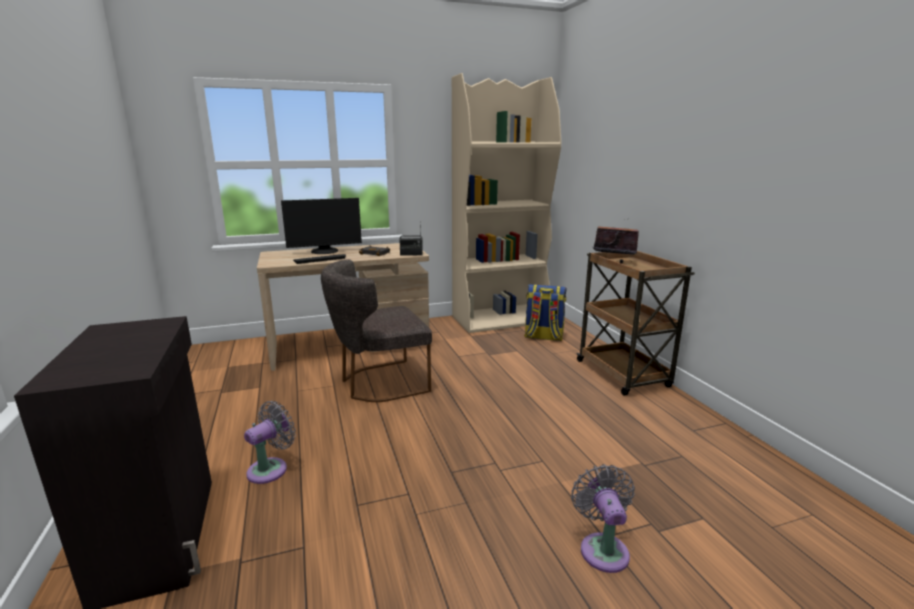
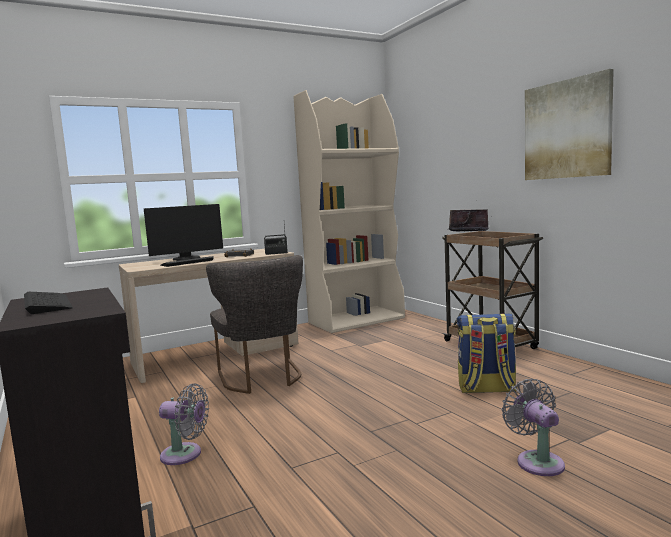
camera: 10 degrees left, 10 degrees down
grey fan [244,401,296,484] -> grey fan turned 75 degrees clockwise [159,384,209,465]
grey chair [321,259,432,402] -> grey chair turned 75 degrees counterclockwise [206,255,303,394]
backpack [524,284,567,341] -> backpack moved to [457,314,517,393]
none -> keyboard [24,292,73,314]
none -> picture [525,69,614,180]

